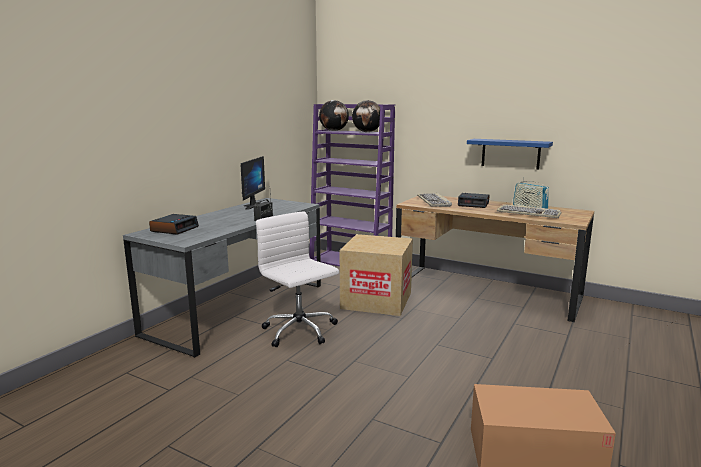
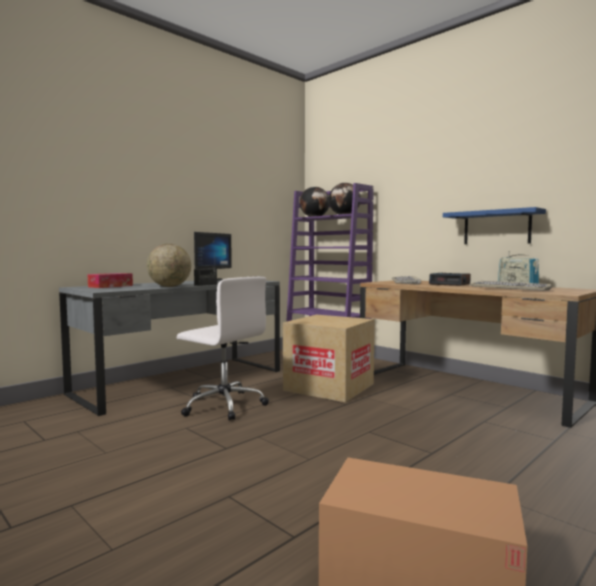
camera: 15 degrees right, 10 degrees down
alarm clock [149,214,199,235] -> tissue box [87,273,133,288]
white office chair [256,211,339,347] -> white office chair turned 150 degrees clockwise [177,276,269,421]
none -> globe [147,244,191,287]

